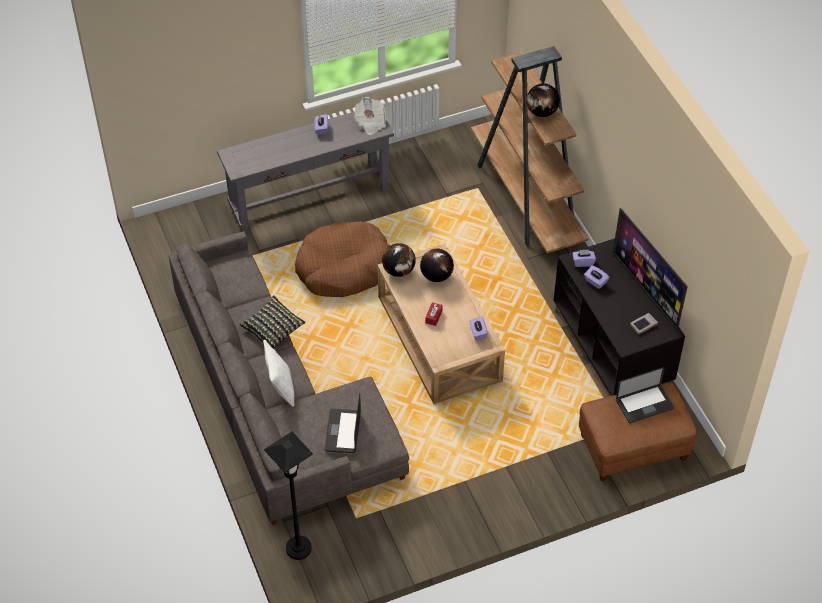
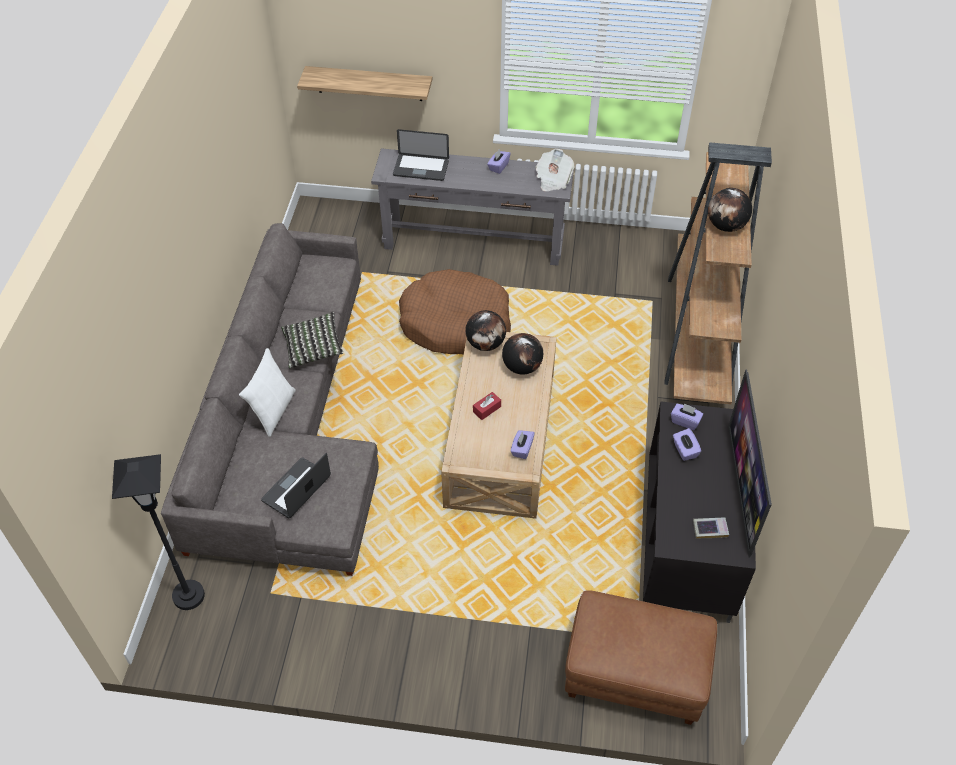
camera: 30 degrees right, 0 degrees up
laptop [616,367,674,423] -> laptop moved to [393,129,449,181]
none -> shelf [297,66,432,101]

